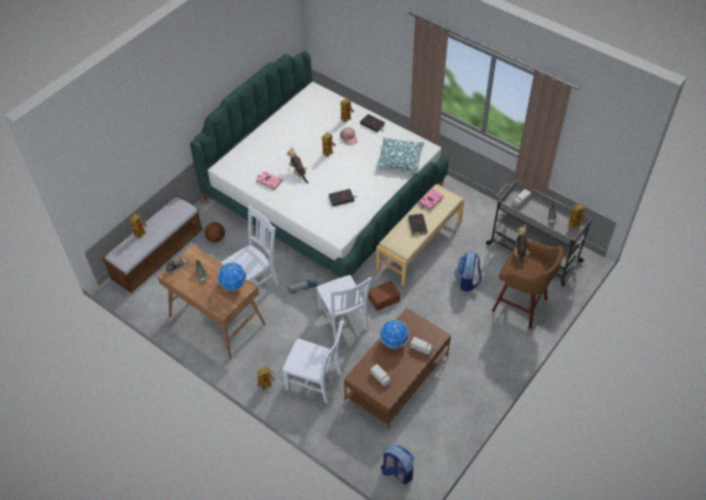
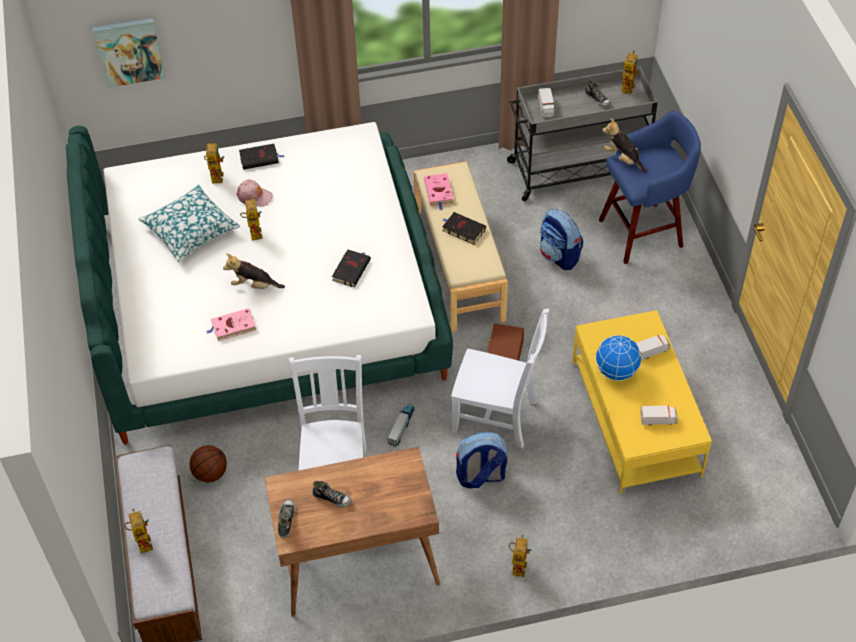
camera: 50 degrees left, 0 degrees up
globe [217,262,246,291] -> none
white chair [282,320,344,404] -> none
brown coffee table [344,308,451,429] -> yellow coffee table [572,310,712,494]
pillow [376,137,424,174] -> pillow moved to [138,184,240,263]
backpack [381,444,414,484] -> backpack moved to [456,432,507,488]
brown stool [492,241,563,329] -> blue stool [599,110,701,264]
none -> picture [93,18,166,88]

